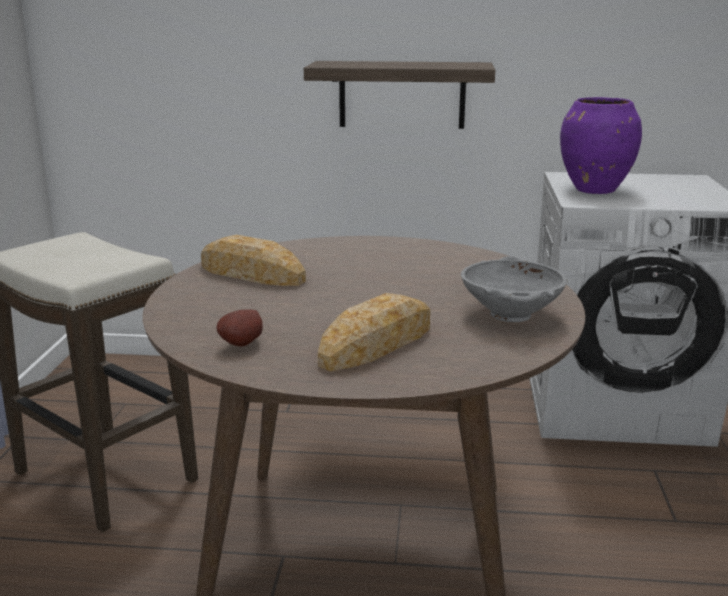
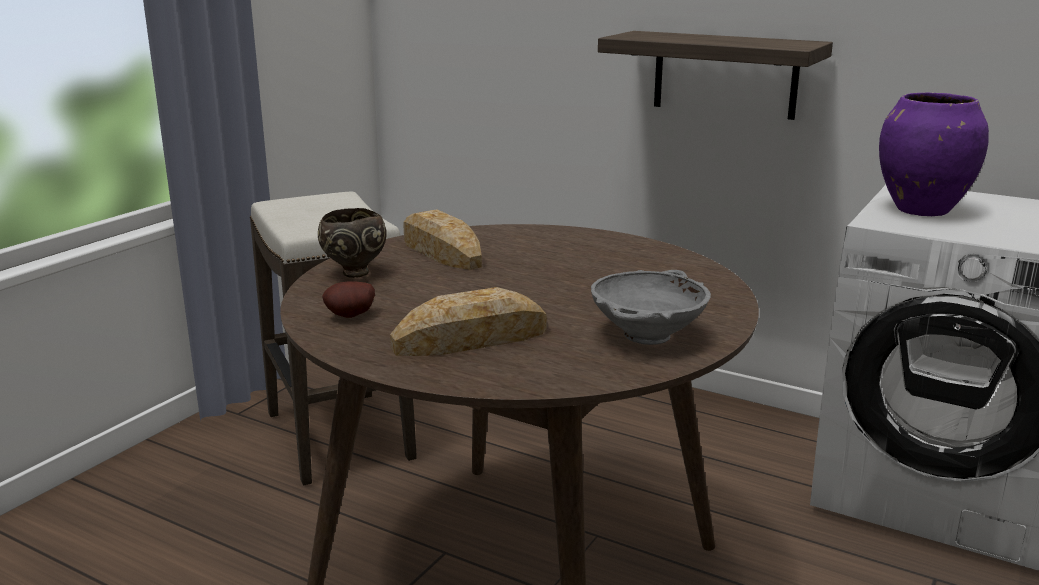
camera: 25 degrees right, 0 degrees up
none -> brown bowl [318,208,386,278]

